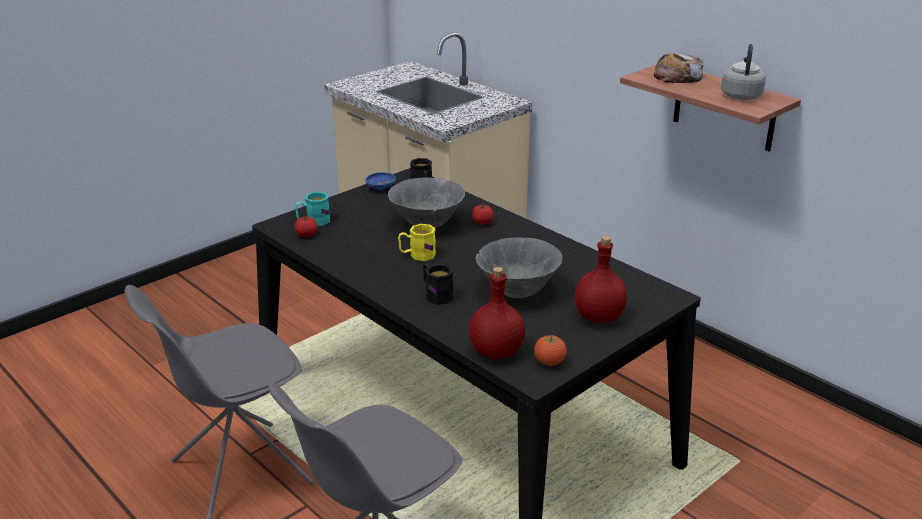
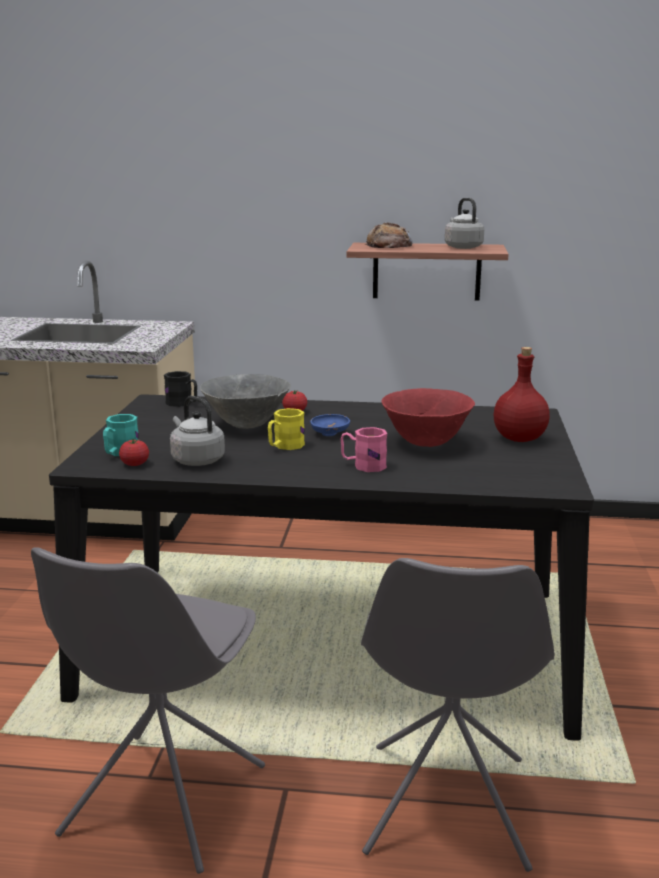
camera: 40 degrees left, 10 degrees down
blue bowl [365,172,396,190] -> blue bowl moved to [310,414,350,436]
black mug [423,264,453,305] -> pink mug [340,427,387,472]
red bottle [469,267,525,359] -> none
grey bowl [476,237,562,298] -> red bowl [381,388,475,447]
tomato [534,335,567,366] -> none
none -> grey kettle [170,396,225,466]

